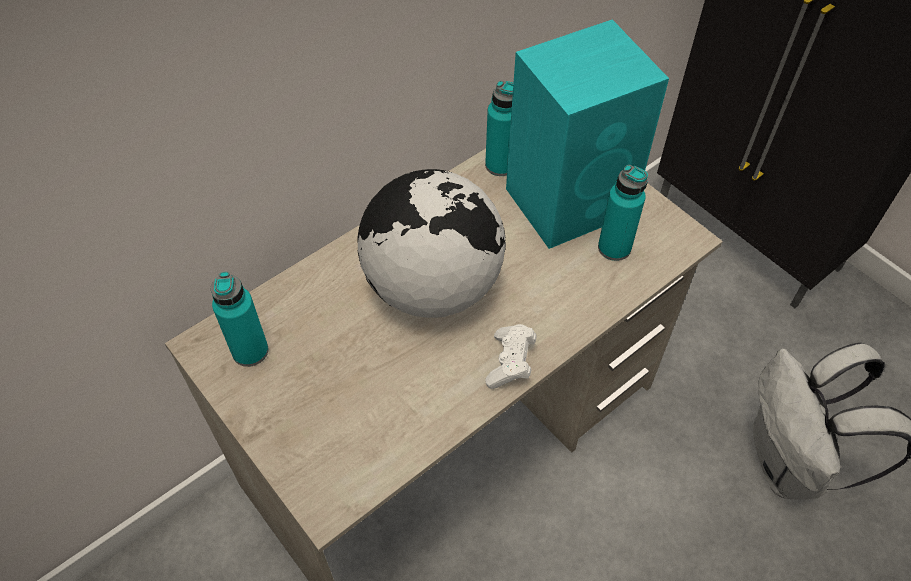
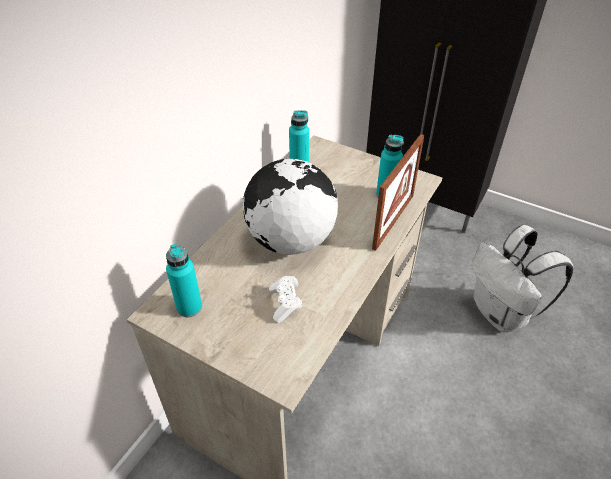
camera: 20 degrees left, 10 degrees down
white game controller [485,324,537,389] -> white game controller moved to [269,276,302,323]
turquoise speaker [506,20,669,249] -> none
none -> picture frame [372,134,424,251]

